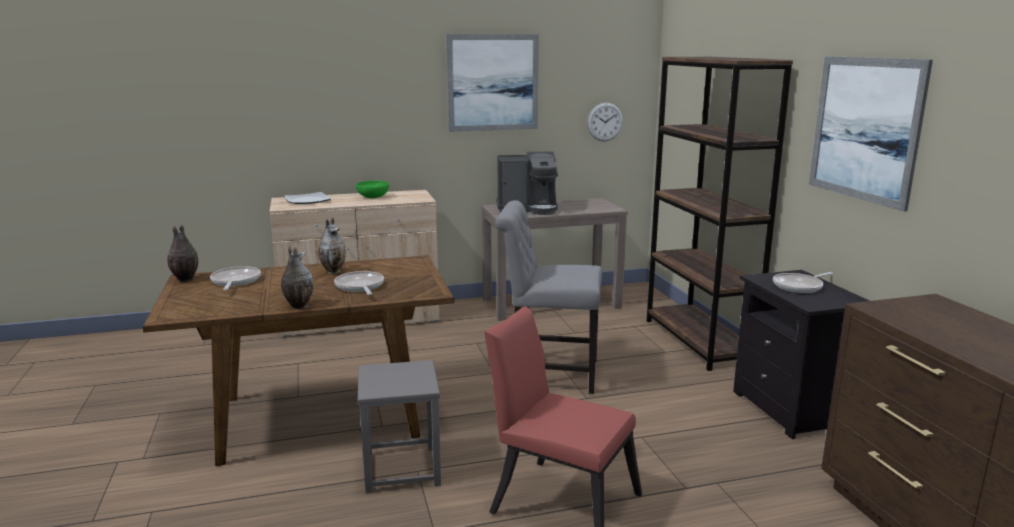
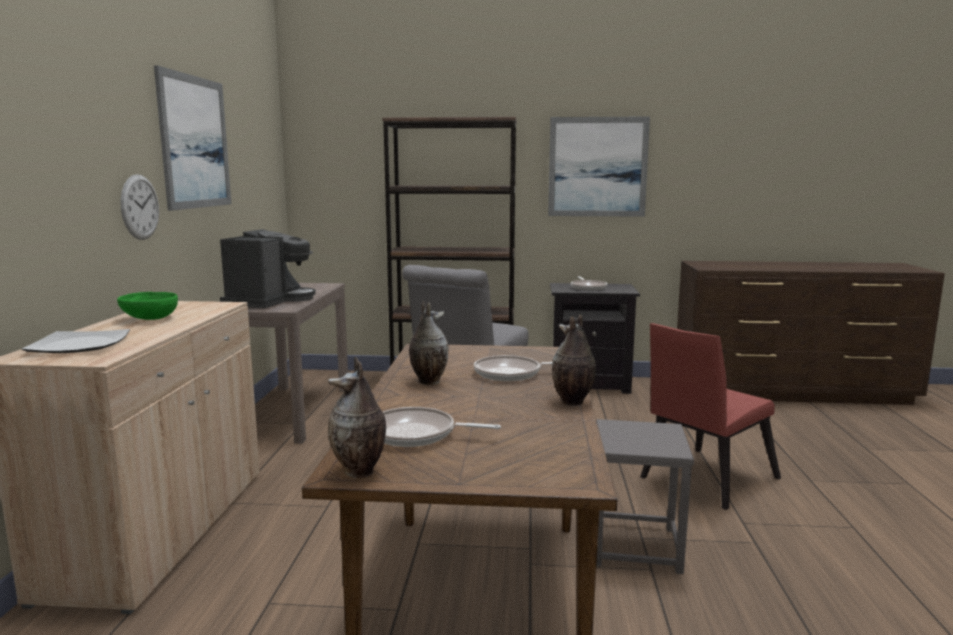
camera: 70 degrees left, 5 degrees down
wall clock [587,103,623,142] -> wall clock moved to [120,174,159,240]

